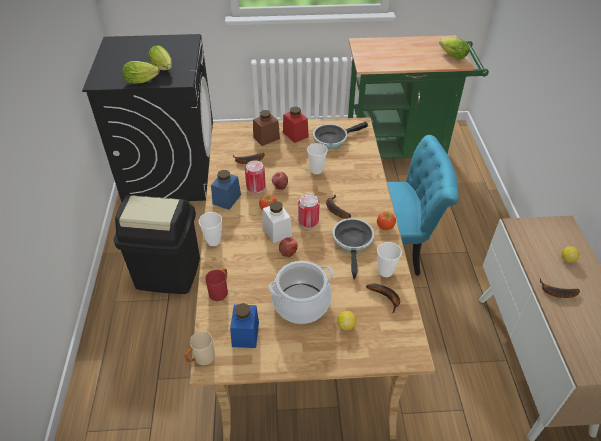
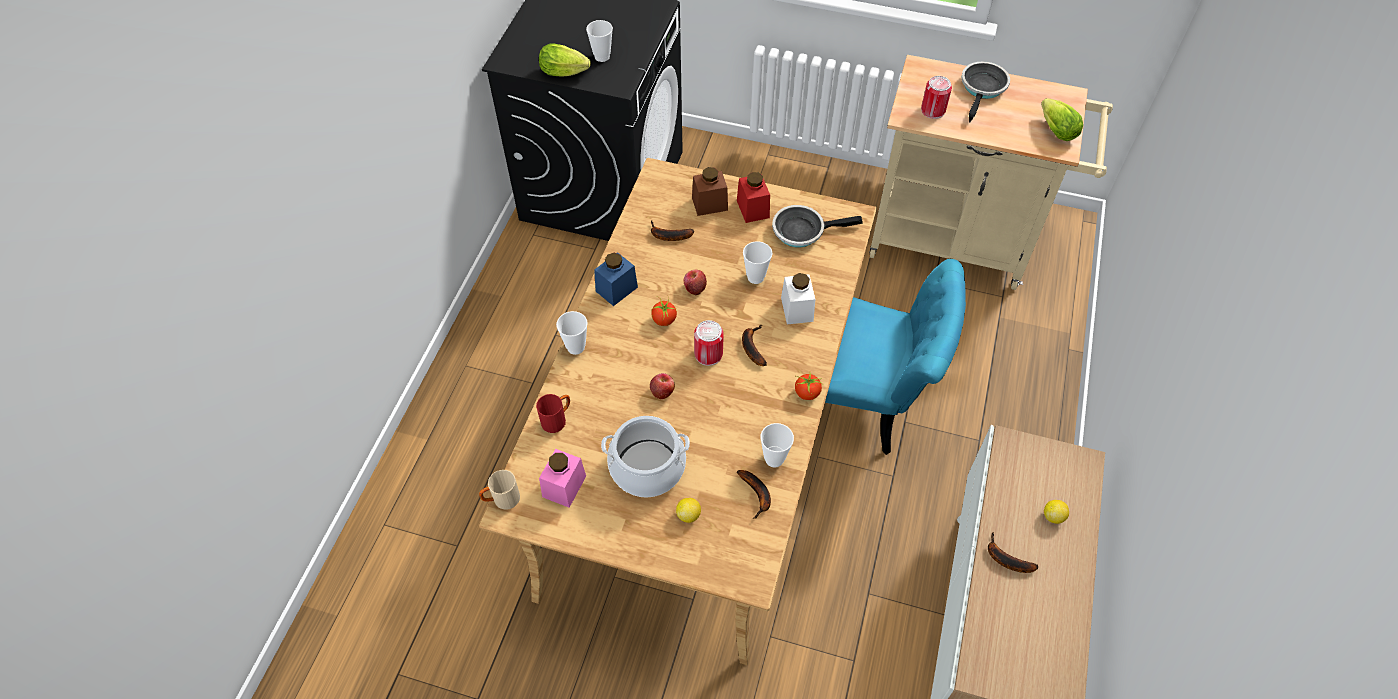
camera: 20 degrees right, 10 degrees up
black trash can [114,195,200,294] -> none
lettuce [148,45,172,70] -> cup [586,20,613,62]
blue jar [230,303,259,348] -> pink jar [539,449,586,508]
can [245,160,266,193] -> can moved to [921,76,952,119]
white jar [263,201,292,243] -> white jar moved to [781,273,815,324]
frying pan [332,218,375,279] -> frying pan moved to [961,61,1010,122]
green cart [348,35,489,159] -> beige cart [869,55,1113,290]

